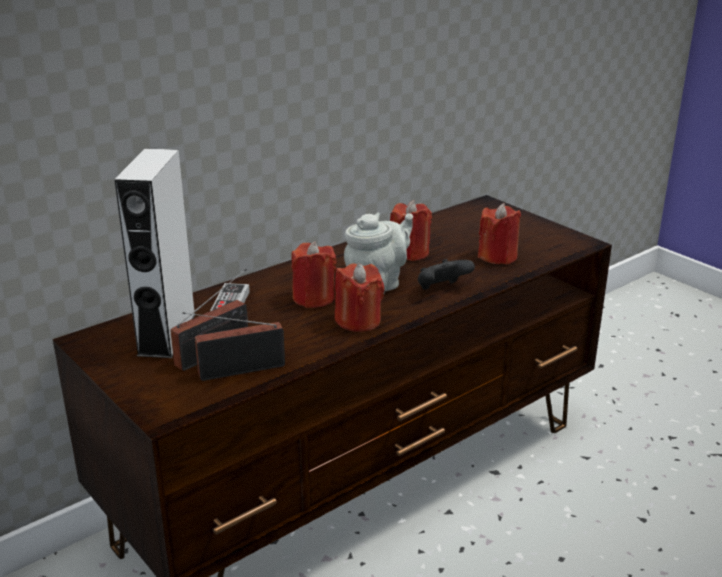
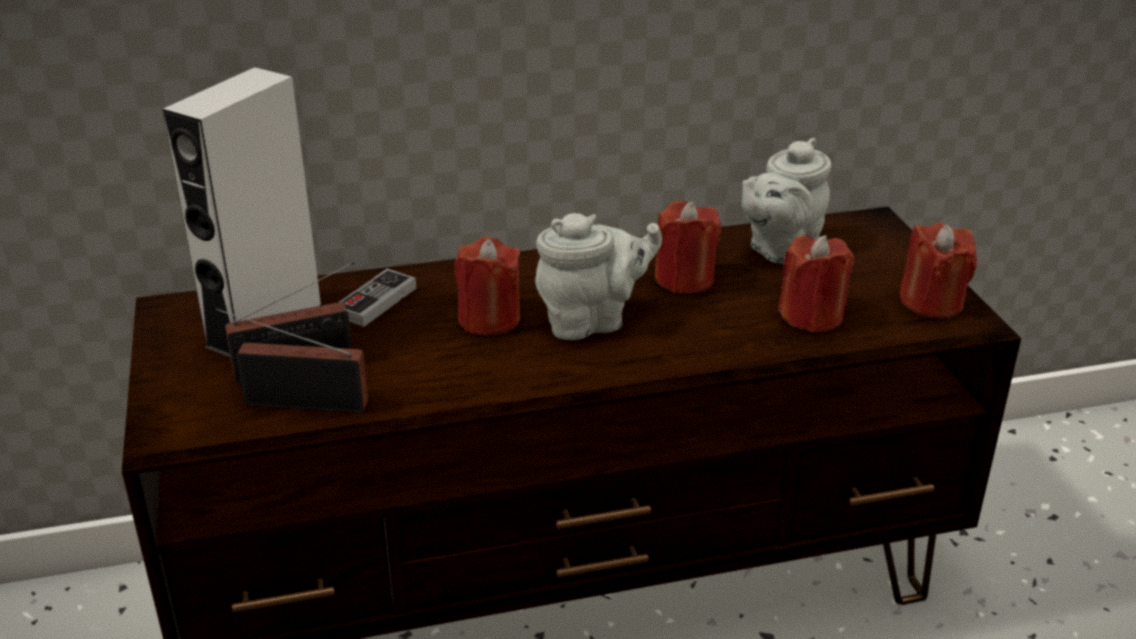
camera: 25 degrees right, 5 degrees up
red candle [335,263,384,332] -> red candle moved to [899,223,977,318]
black game controller [418,259,475,290] -> none
none -> grey teapot [742,138,831,264]

